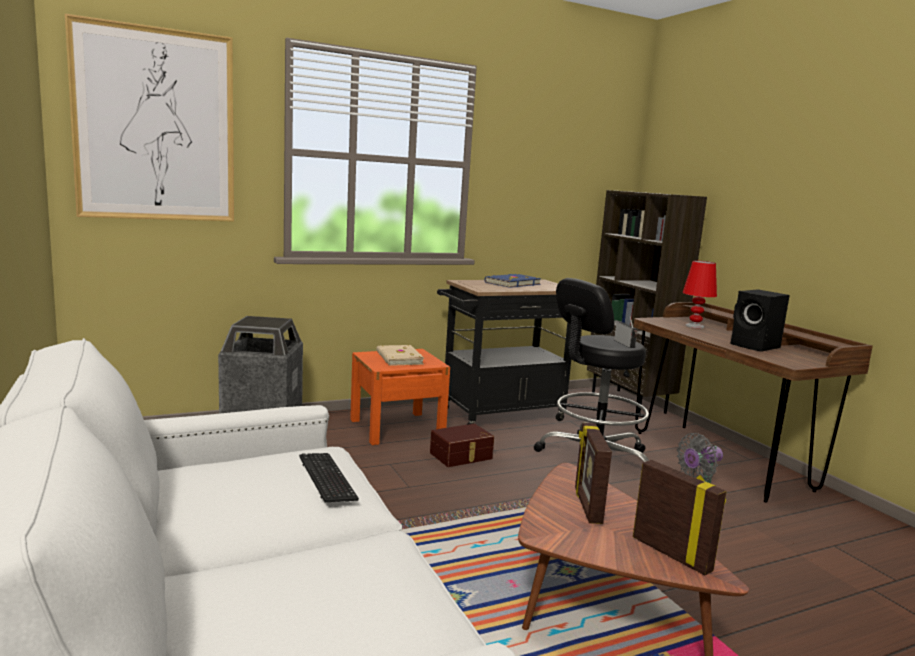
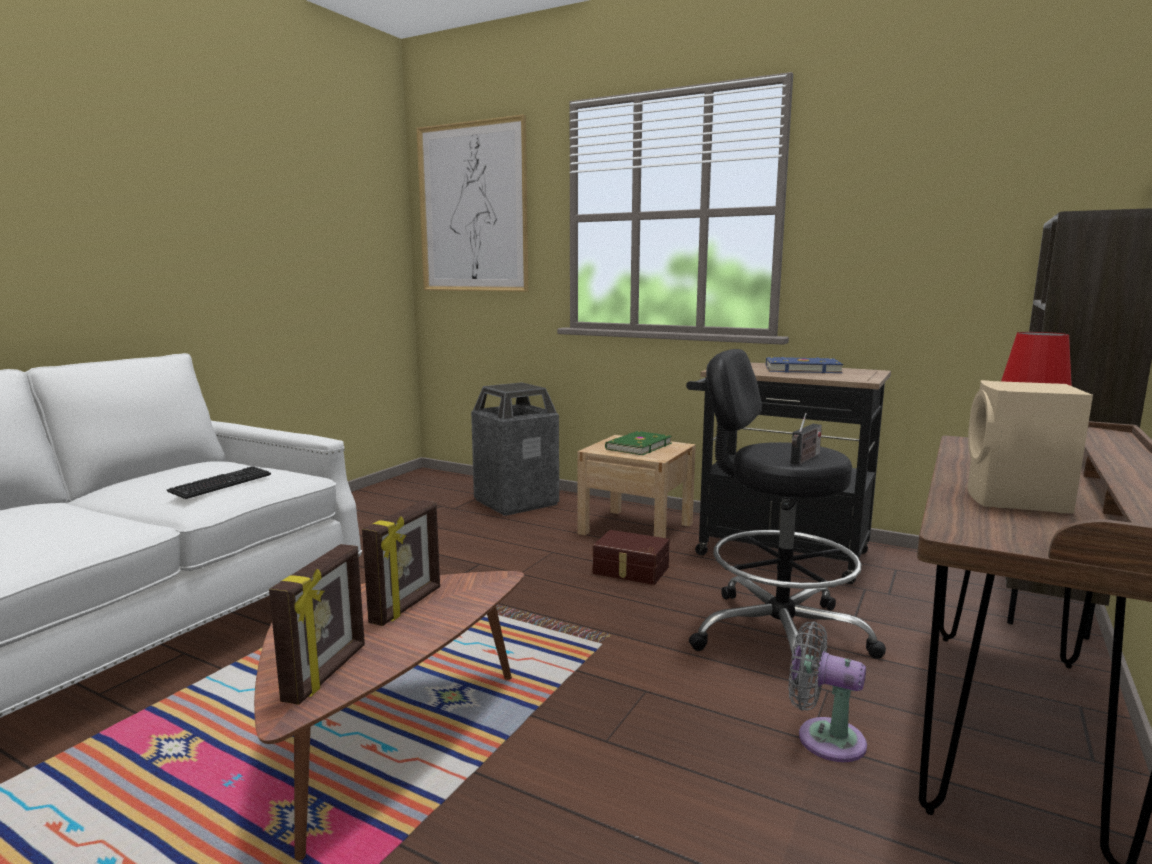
camera: 55 degrees right, 0 degrees up
orange nightstand [350,349,450,445] -> beige nightstand [577,435,696,538]
beige book [377,345,424,366] -> green book [605,431,672,455]
picture frame [575,423,612,524] -> picture frame turned 150 degrees clockwise [362,500,440,626]
black speaker [730,289,790,352] -> beige speaker [967,380,1093,514]

